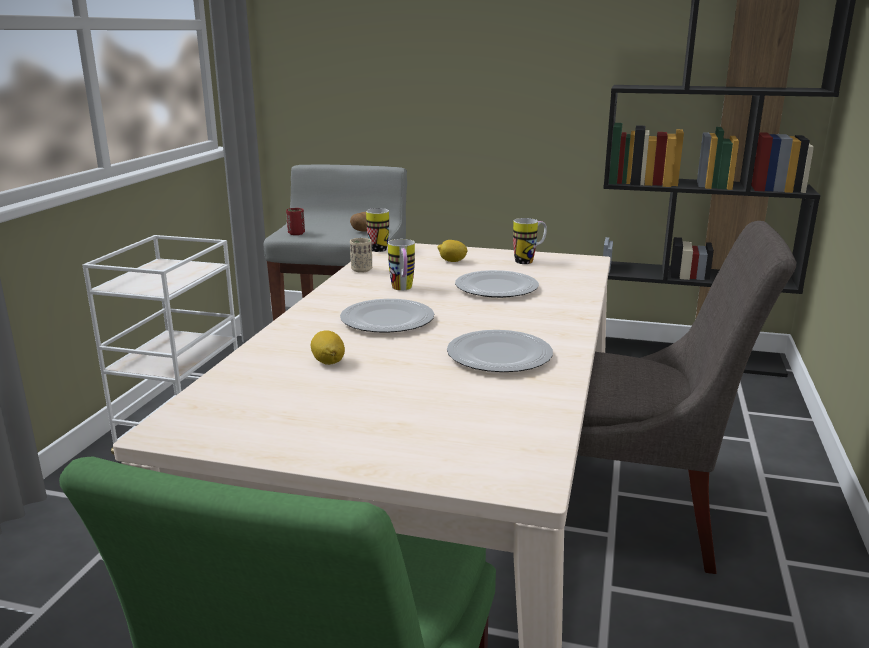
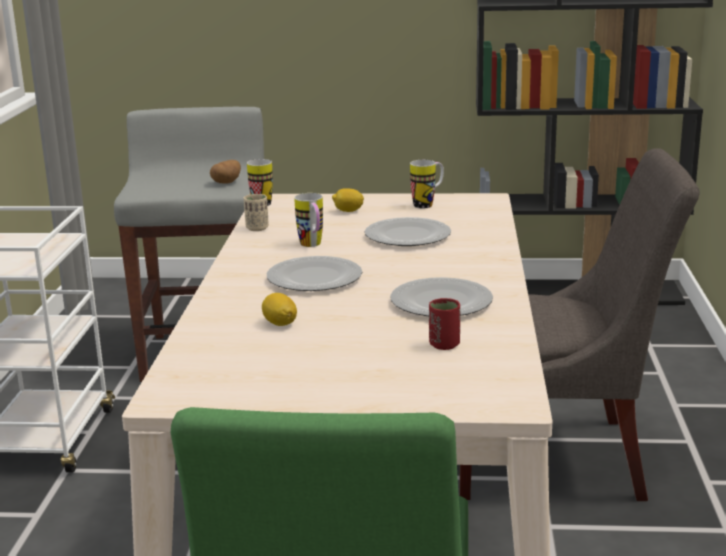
camera: 10 degrees left, 0 degrees up
red cup [286,208,305,235] -> red cup moved to [429,298,460,350]

